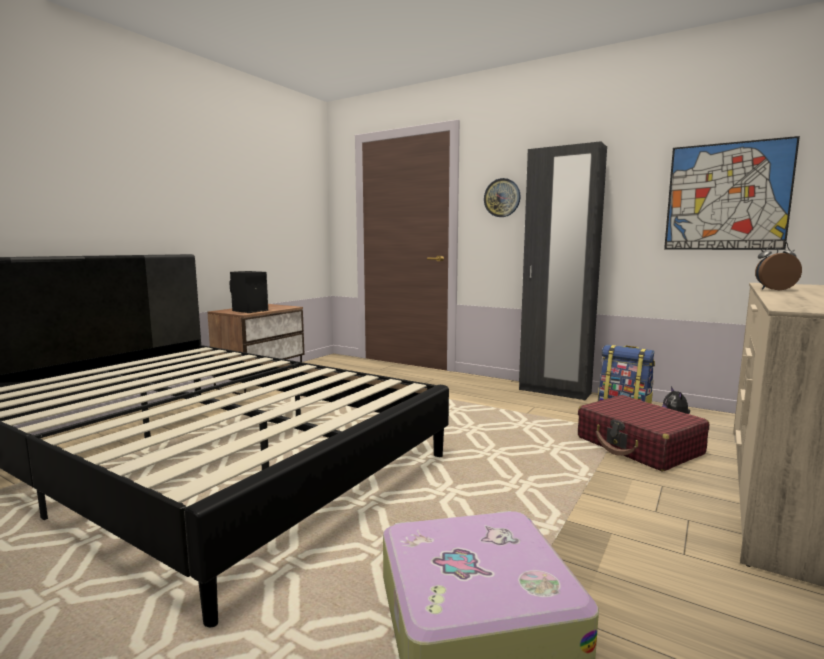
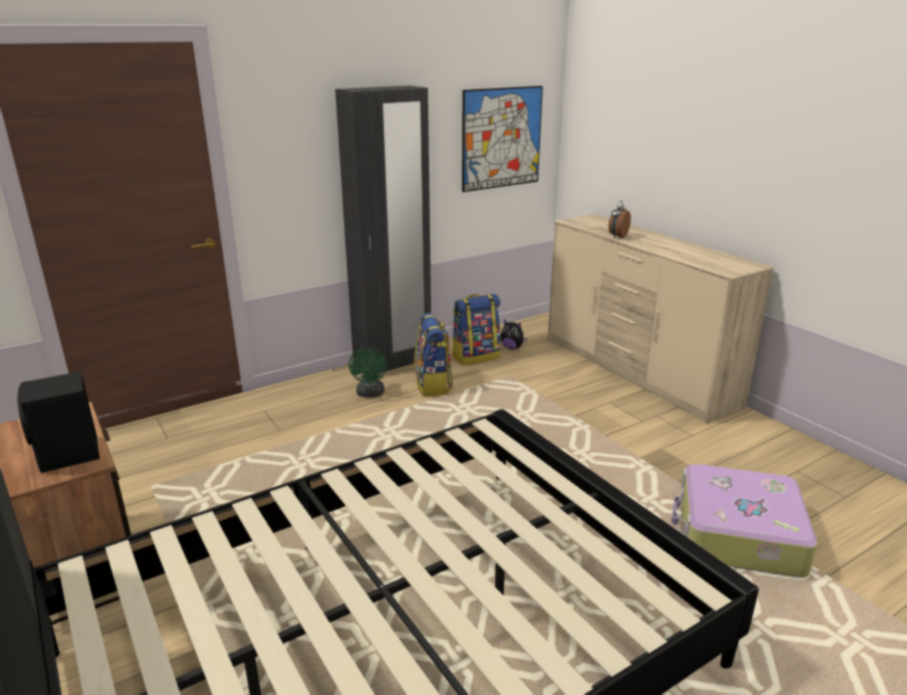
camera: 65 degrees left, 15 degrees up
wall clock [484,178,520,217] -> none
red suitcase [578,395,709,471] -> none
none -> green fan [349,347,387,398]
none -> backpack [414,313,453,397]

